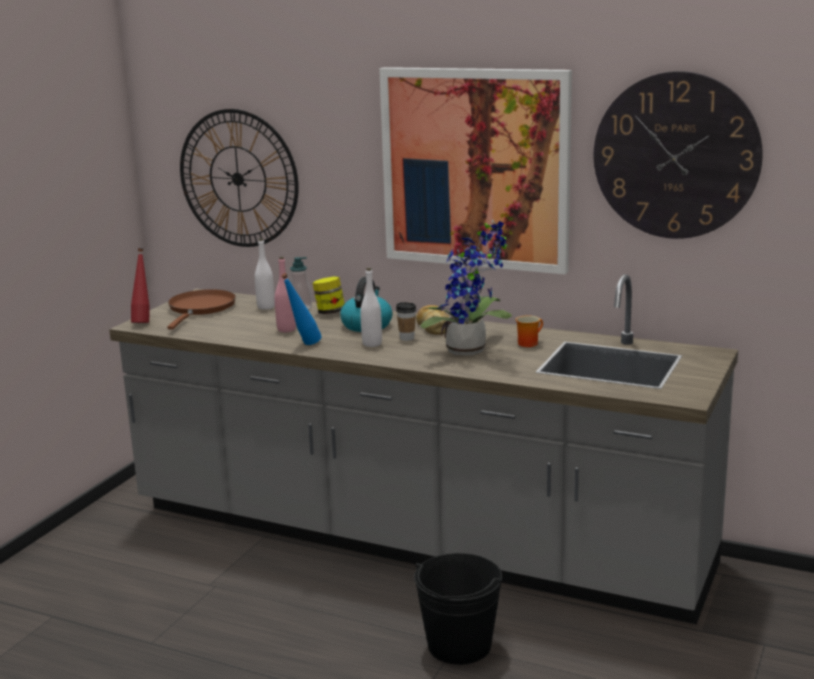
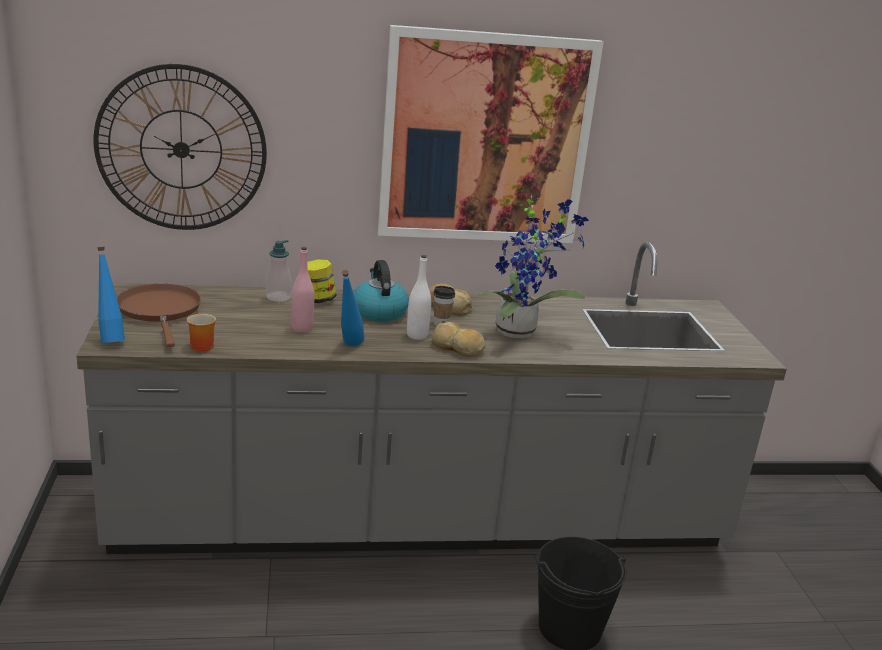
camera: 35 degrees left, 5 degrees up
red bottle [131,248,149,323] -> blue bottle [97,247,125,343]
white bottle [255,238,275,310] -> none
mug [516,316,543,347] -> mug moved to [187,314,216,352]
wall clock [594,71,763,239] -> none
none -> bread [430,321,486,357]

